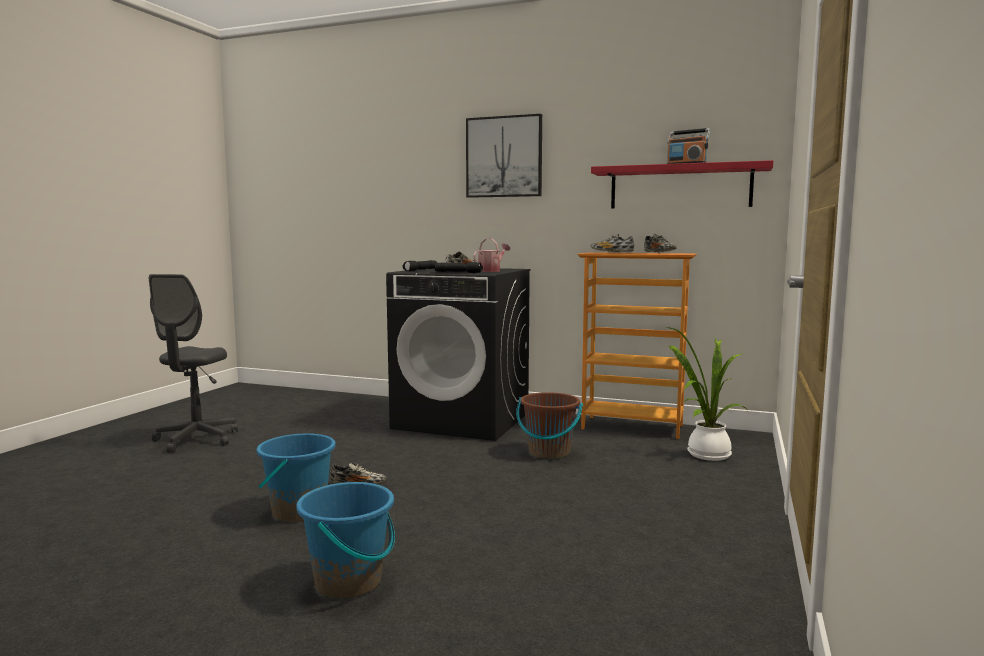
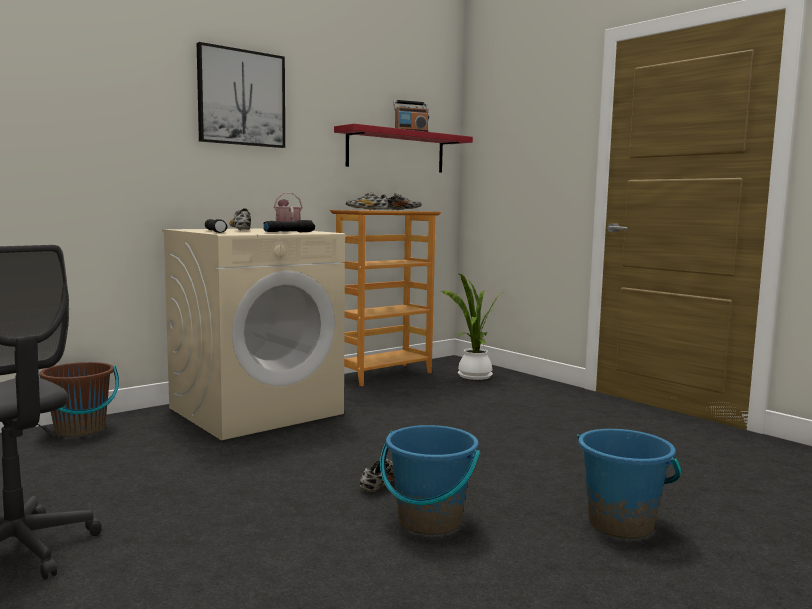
camera: 60 degrees left, 0 degrees up
black washing machine [386,268,531,441] -> beige washing machine [162,229,345,440]
brown bucket [516,392,583,459] -> brown bucket moved to [39,362,119,437]

